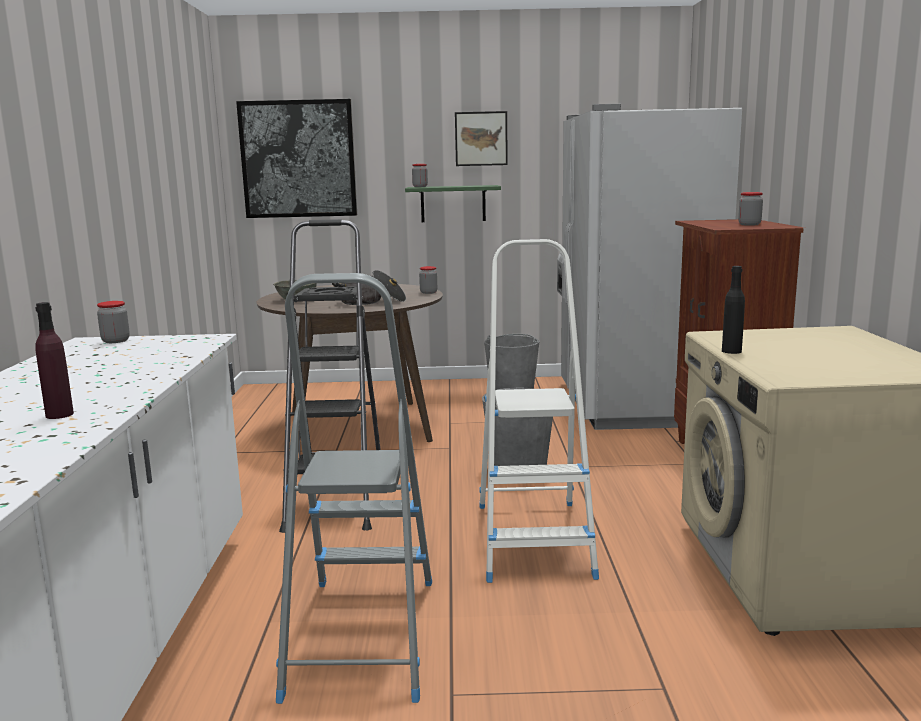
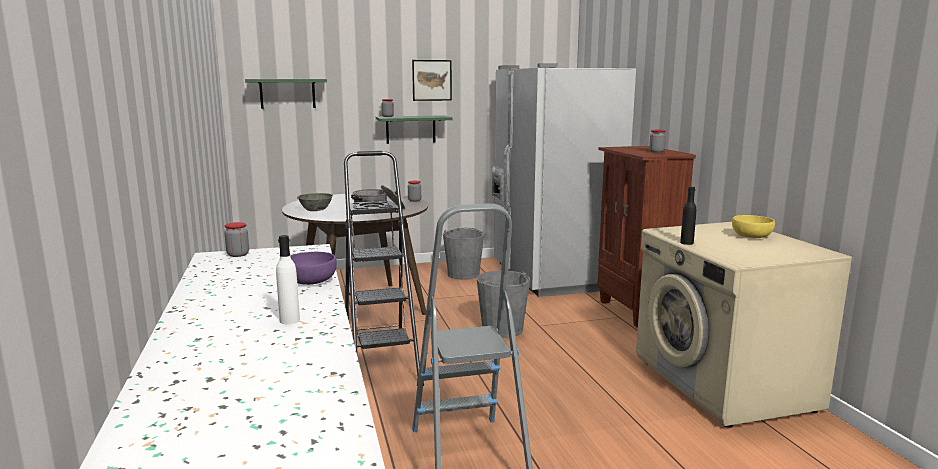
camera: 15 degrees left, 0 degrees up
purple bottle [35,302,74,419] -> white bottle [276,235,300,324]
picture [236,99,357,218] -> green shelf [245,79,327,109]
white step ladder [479,239,599,583] -> none
none -> purple bowl [290,252,337,285]
none -> yellow bowl [732,215,775,238]

